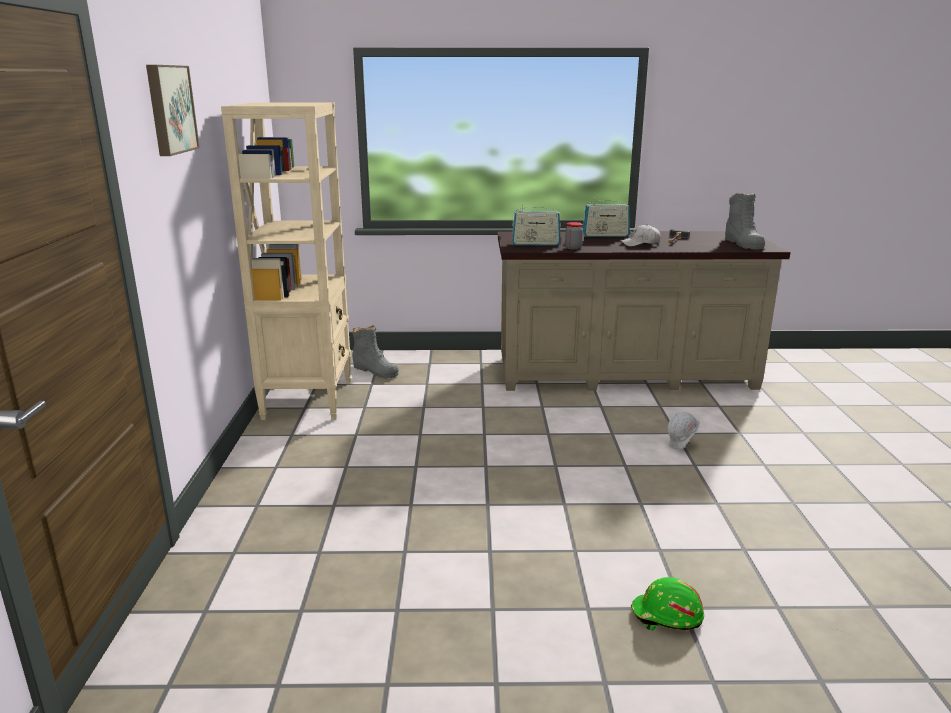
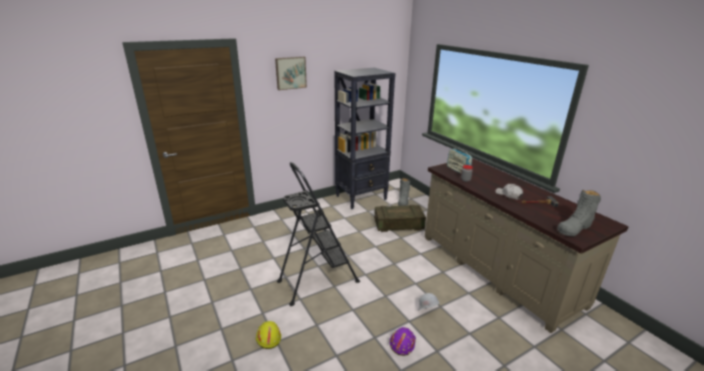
camera: 60 degrees right, 5 degrees up
beige bookcase [221,102,351,420] -> black bookcase [334,68,396,209]
radio [583,197,630,237] -> none
green hard hat [631,577,704,631] -> yellow hard hat [256,321,281,349]
none -> step ladder [277,162,360,306]
none -> crate [374,205,426,232]
none -> purple hard hat [390,327,416,356]

